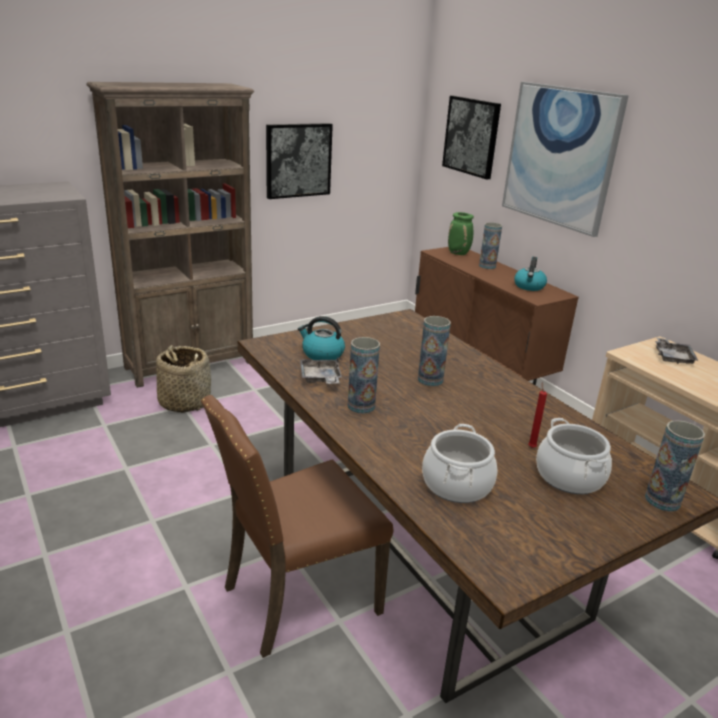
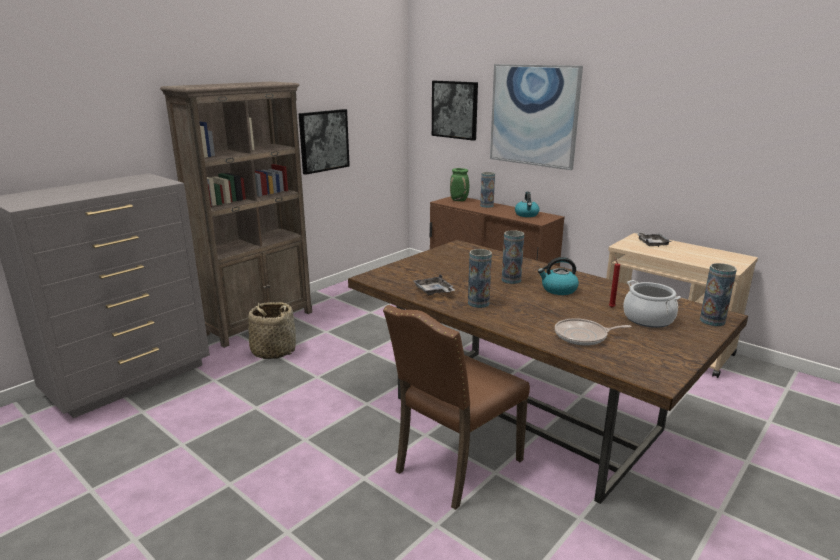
camera: 15 degrees left, 5 degrees down
kettle [298,316,345,360] -> kettle moved to [538,257,579,295]
cooking pot [422,424,497,503] -> frying pan [555,318,632,346]

